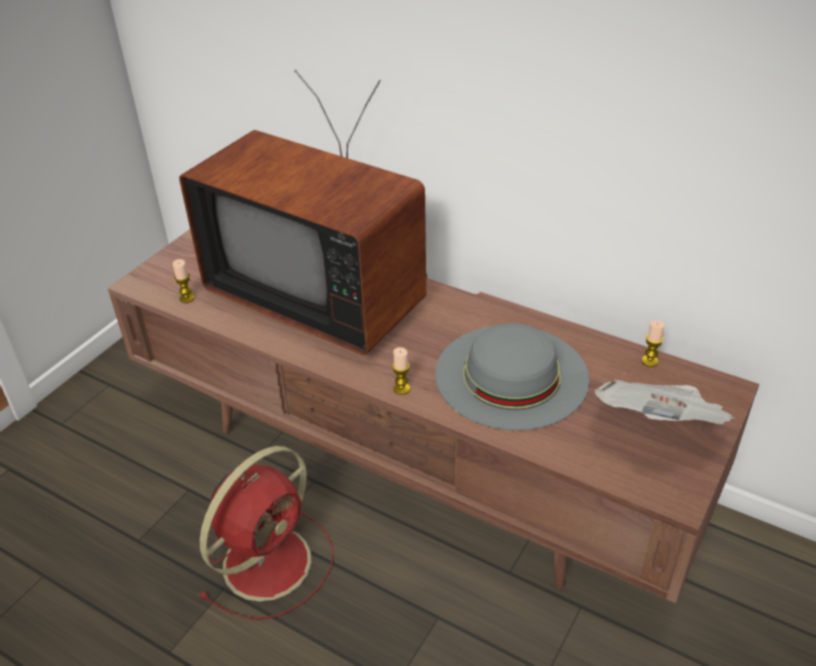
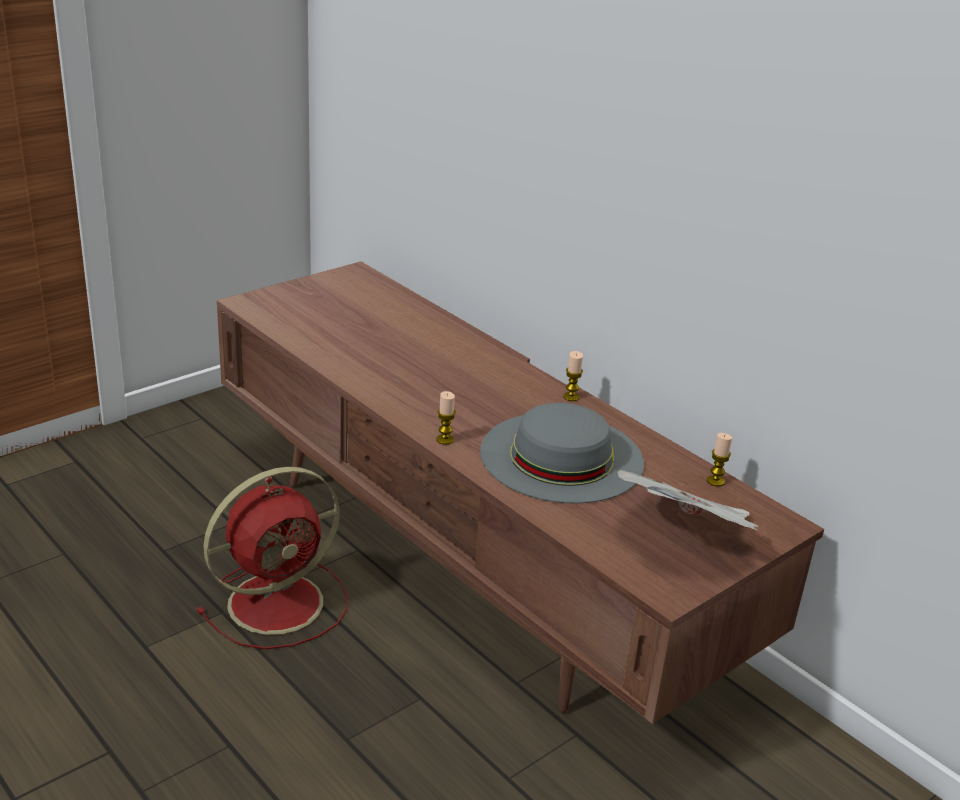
camera: 15 degrees right, 10 degrees down
candle [173,259,195,303] -> candle moved to [563,351,583,401]
television [179,70,426,355] -> none

